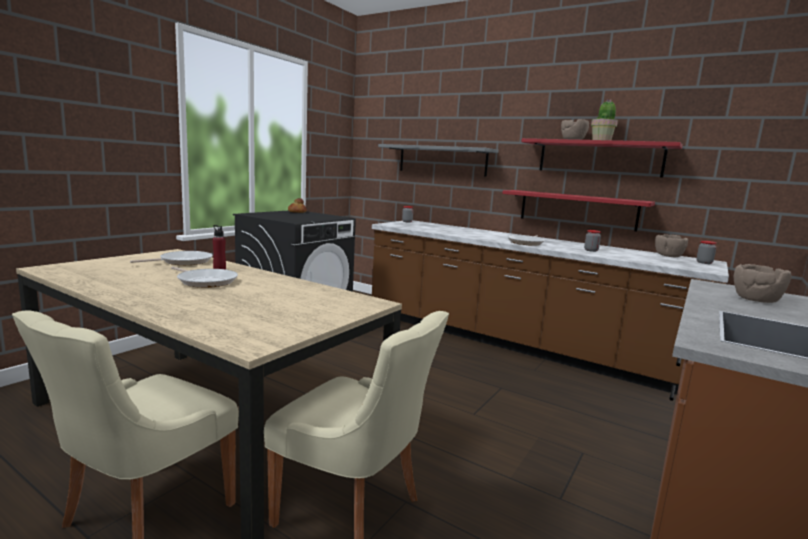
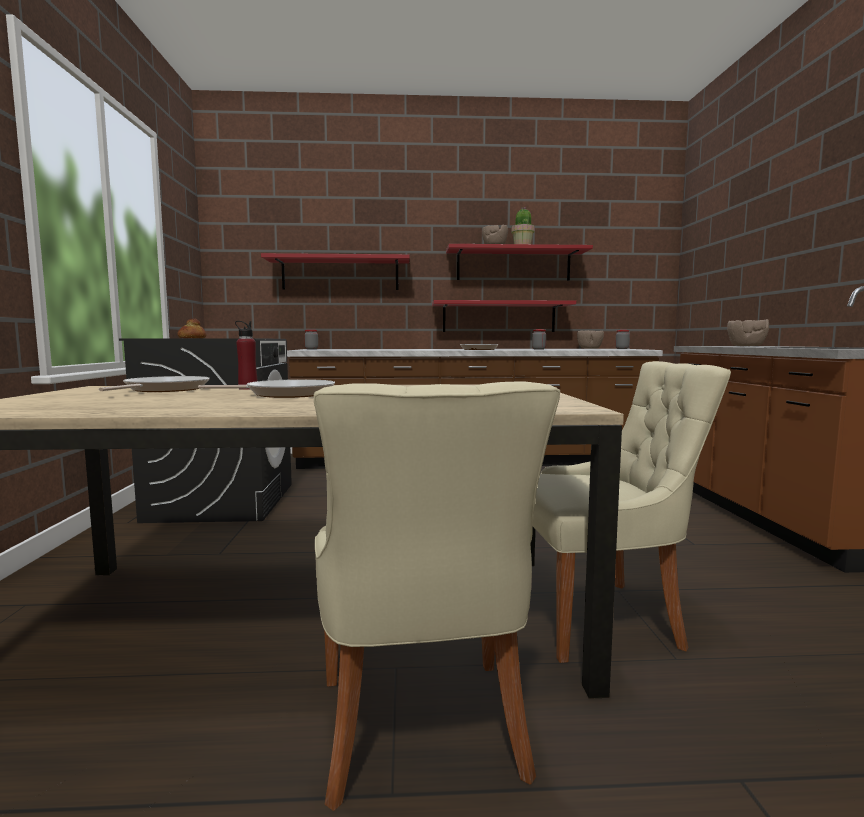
camera: 35 degrees left, 5 degrees down
grey shelf [378,144,499,177] -> red shelf [261,253,410,290]

